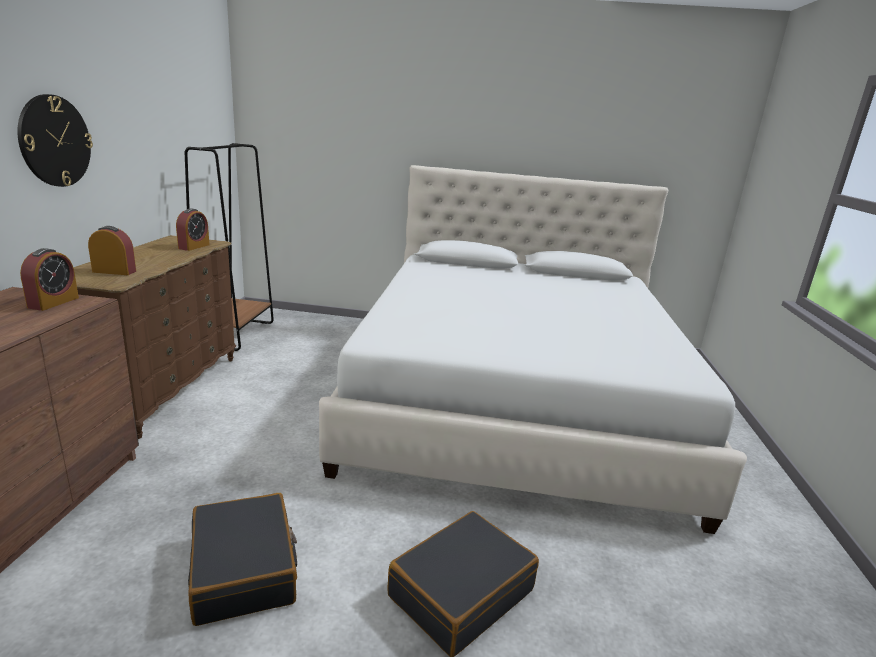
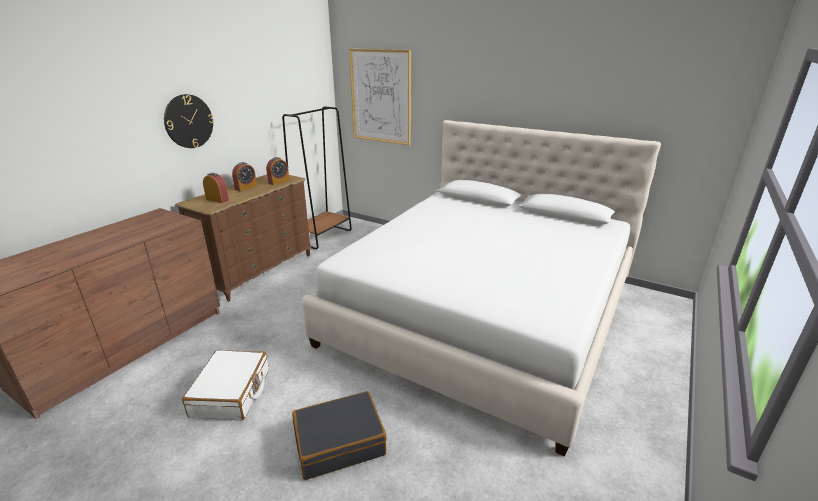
camera: 25 degrees right, 5 degrees up
alarm clock [20,248,79,311] -> alarm clock moved to [232,162,257,191]
black suitcase [188,493,297,626] -> white suitcase [182,350,269,420]
none -> picture [349,49,411,145]

